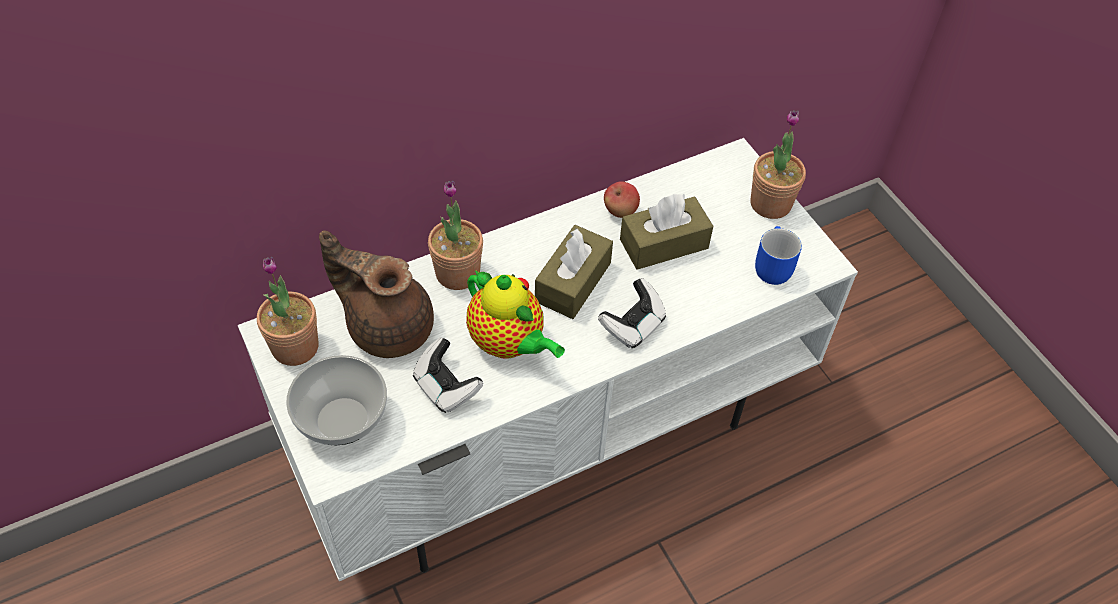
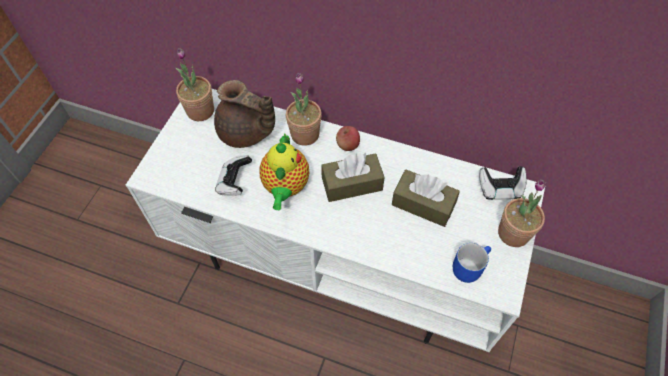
camera: 50 degrees right, 5 degrees up
bowl [286,355,387,445] -> none
brown teapot [319,230,434,358] -> brown teapot turned 135 degrees clockwise [214,80,275,148]
game controller [598,278,666,348] -> game controller moved to [479,166,527,200]
apple [604,181,640,218] -> apple moved to [336,126,360,151]

